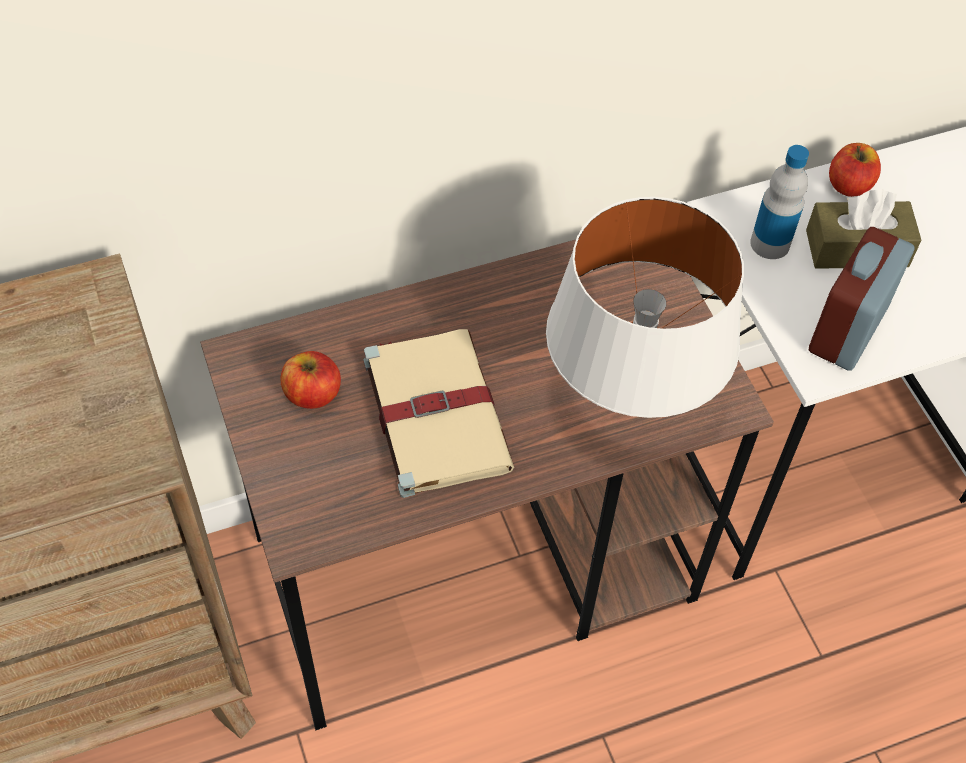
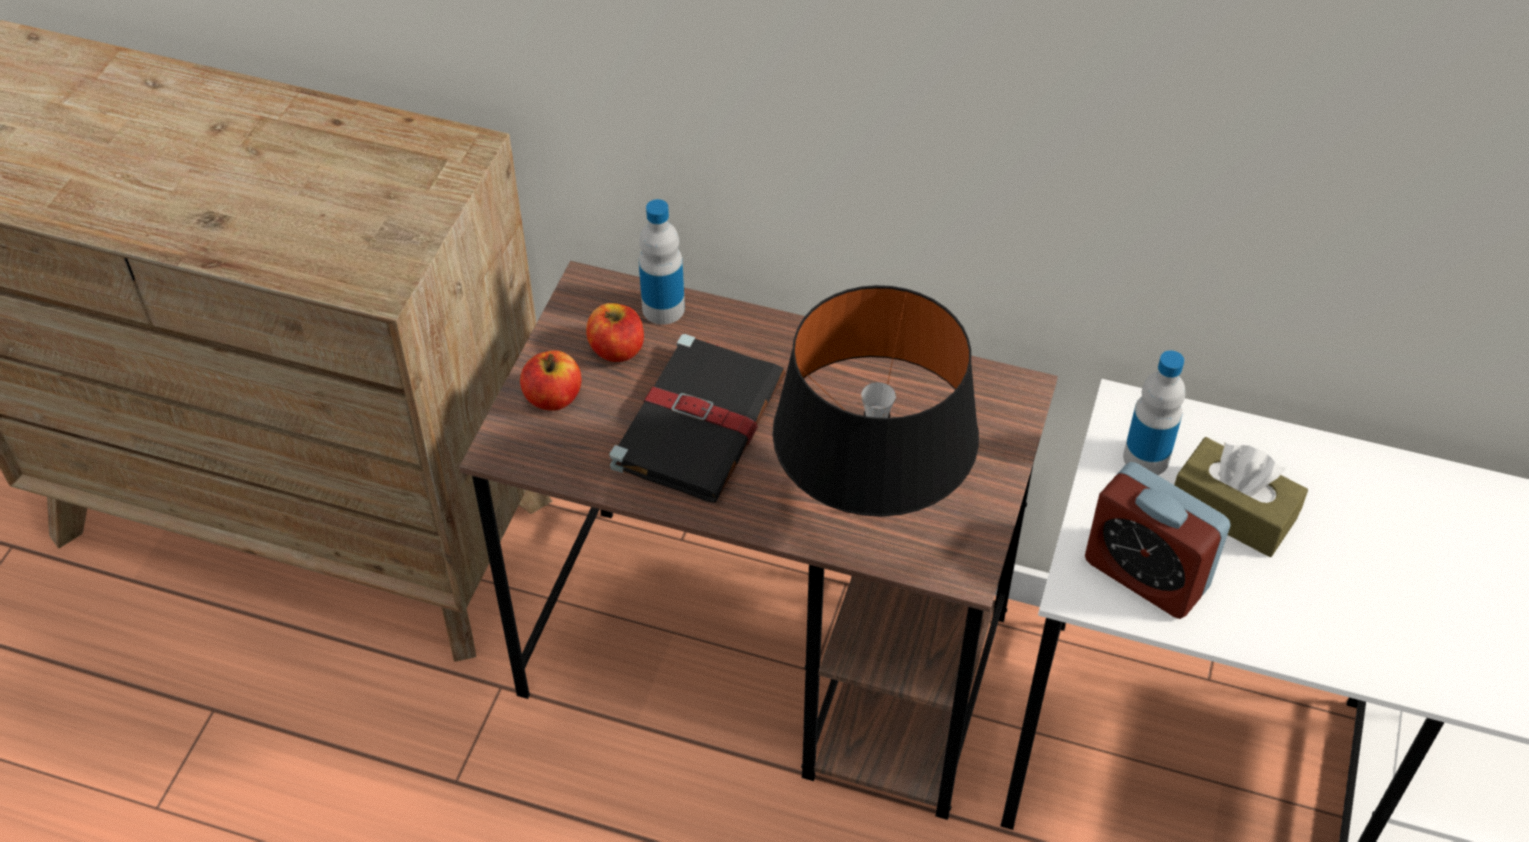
camera: 40 degrees right, 5 degrees down
beige book [363,329,514,498] -> black book [609,334,786,503]
white table lamp [546,197,744,418] -> black table lamp [772,285,979,517]
alarm clock [809,227,915,371] -> alarm clock turned 120 degrees counterclockwise [1085,462,1231,619]
apple [829,143,881,197] -> apple moved to [520,350,581,411]
none -> bottle [639,199,685,325]

